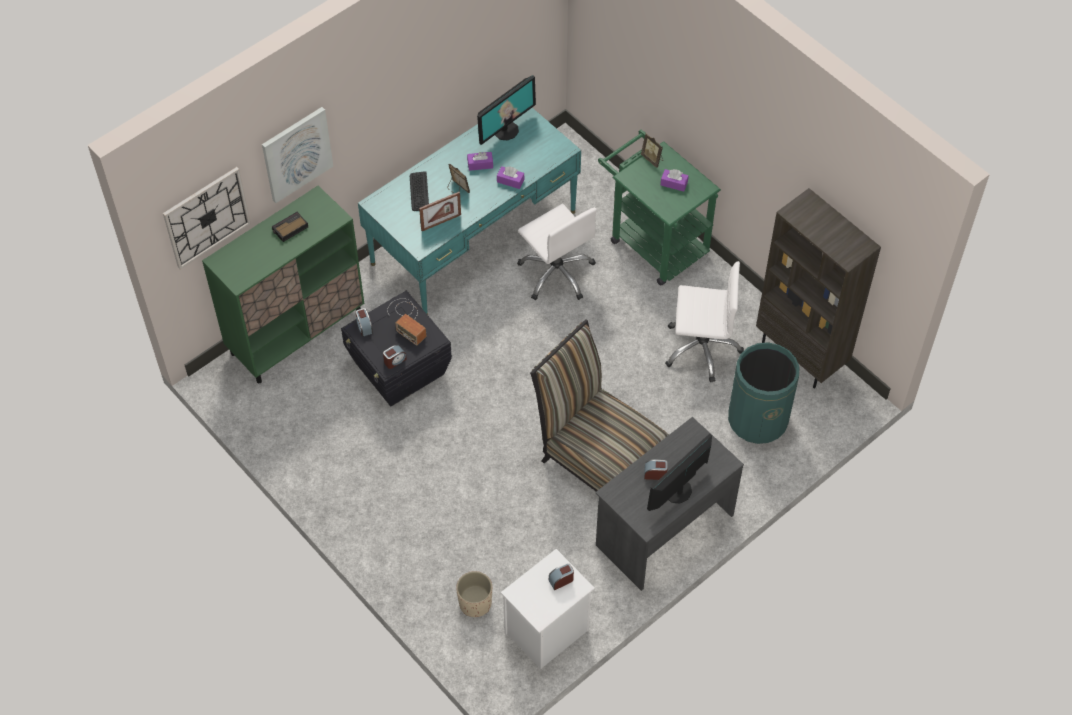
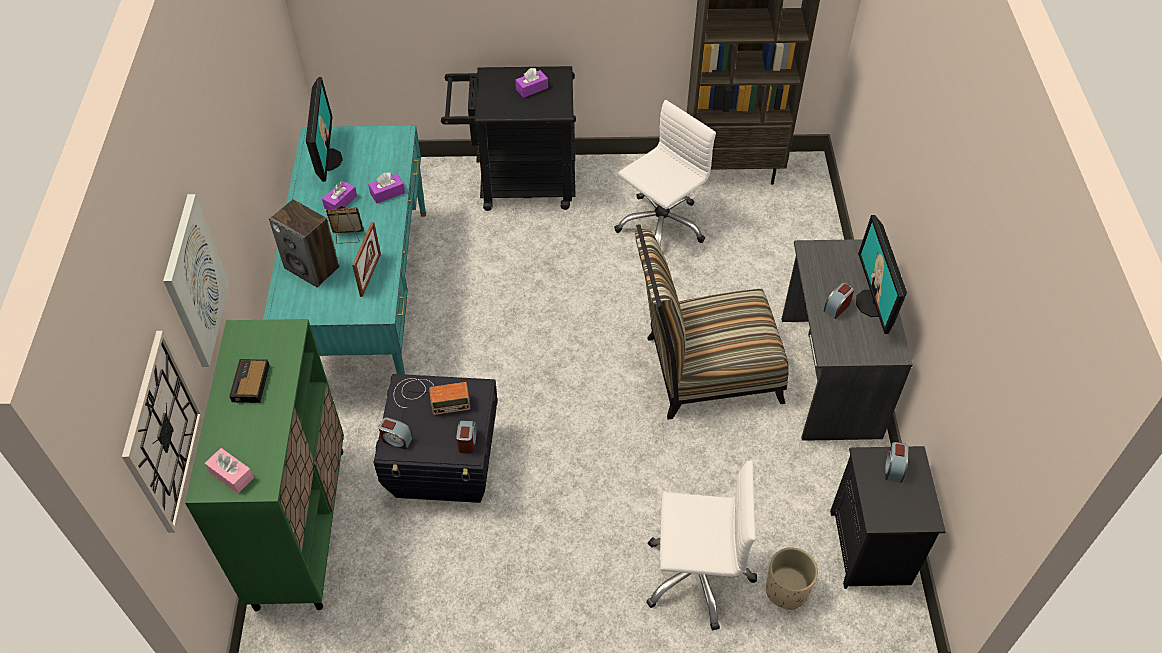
camera: 50 degrees left, 5 degrees down
keyboard [410,171,429,211] -> speaker [269,199,339,288]
white nightstand [501,549,595,669] -> black nightstand [830,446,946,589]
white office chair [517,204,597,300] -> white office chair moved to [646,460,757,631]
green cart [598,130,721,285] -> black cart [441,66,576,211]
picture frame [641,133,663,168] -> none
green trash can [728,342,799,444] -> none
none -> pink tissue box [205,448,254,493]

